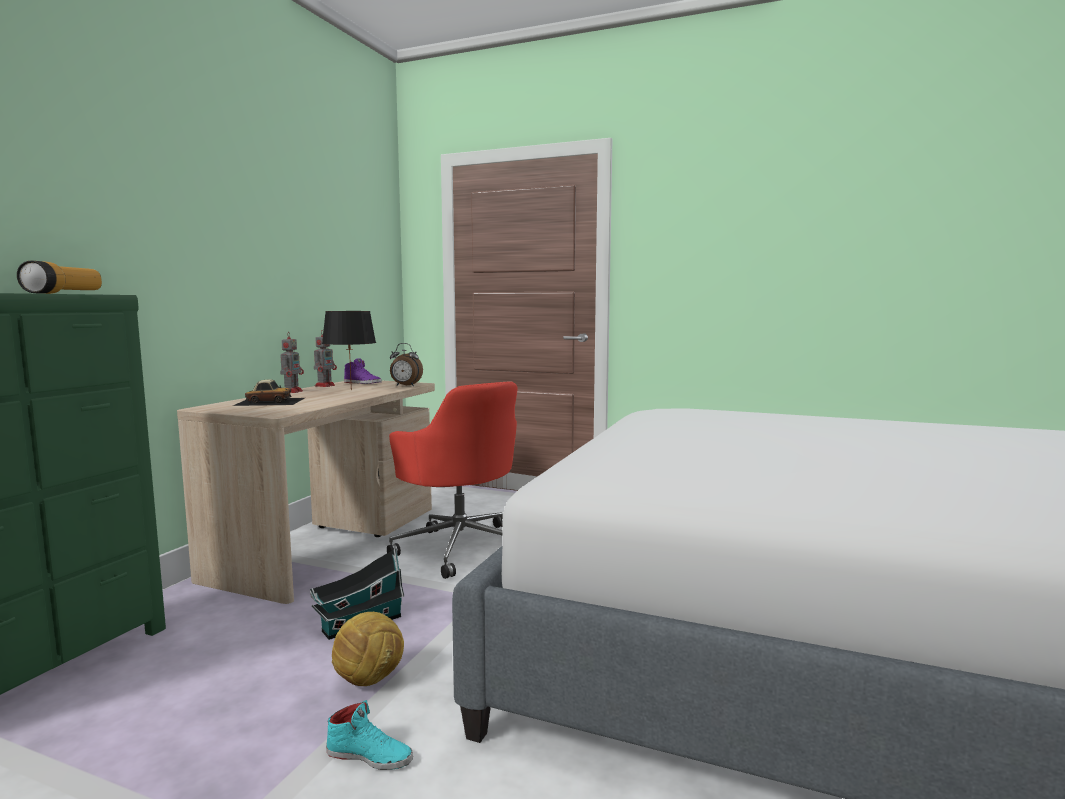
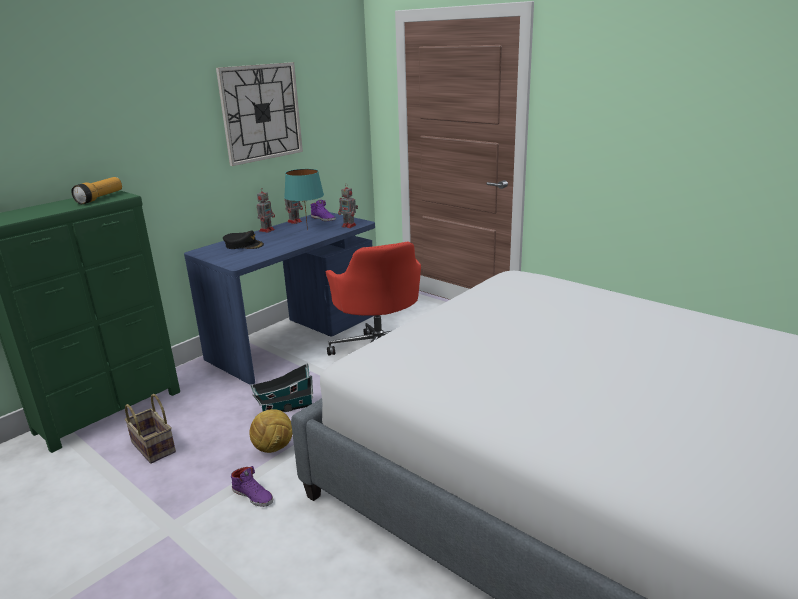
camera: 20 degrees right, 15 degrees up
beige desk [177,381,435,604] -> blue desk [184,212,375,385]
toy car [232,379,305,406] -> black cap [223,231,264,249]
black table lamp [322,311,376,390] -> turquoise table lamp [284,169,324,231]
turquoise shoe [326,700,413,770] -> purple shoe [231,466,273,507]
alarm clock [390,343,423,386] -> toy robot [338,183,358,228]
none -> basket [125,394,176,464]
none -> wall clock [216,62,303,166]

